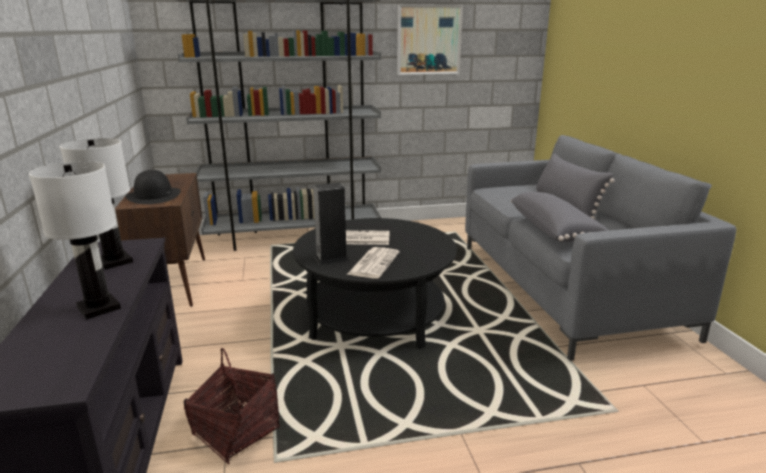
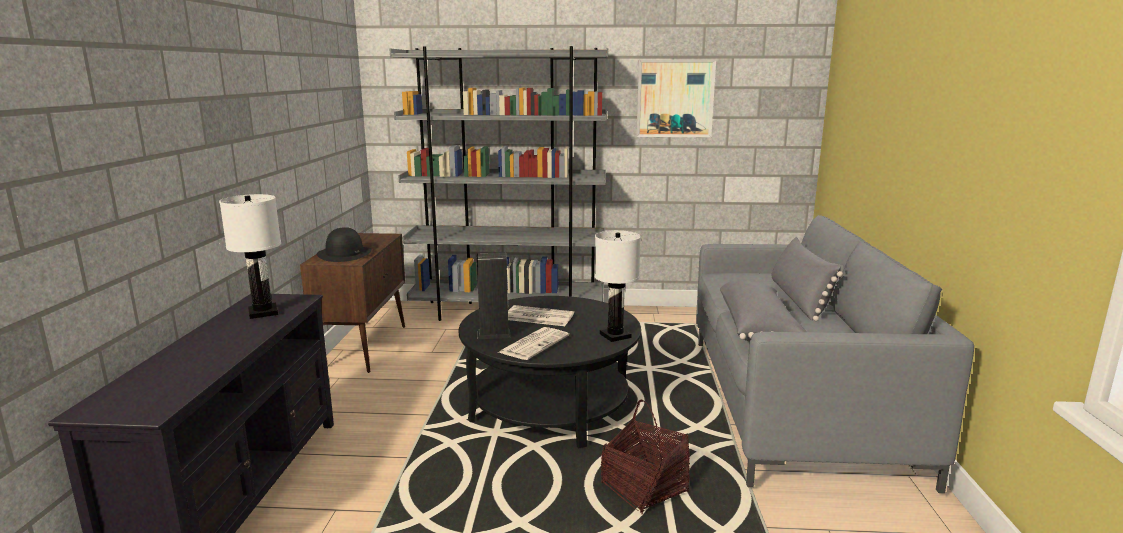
camera: 15 degrees right, 5 degrees down
white table lamp [29,161,121,319] -> white table lamp moved to [594,230,641,342]
basket [183,348,280,464] -> basket moved to [601,400,690,515]

